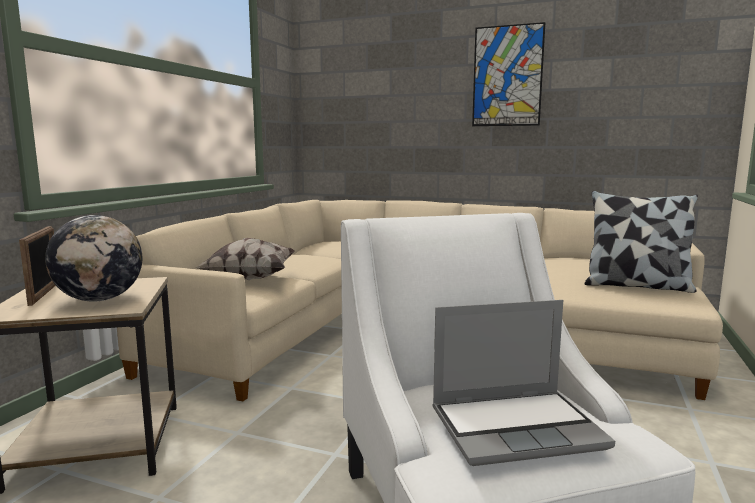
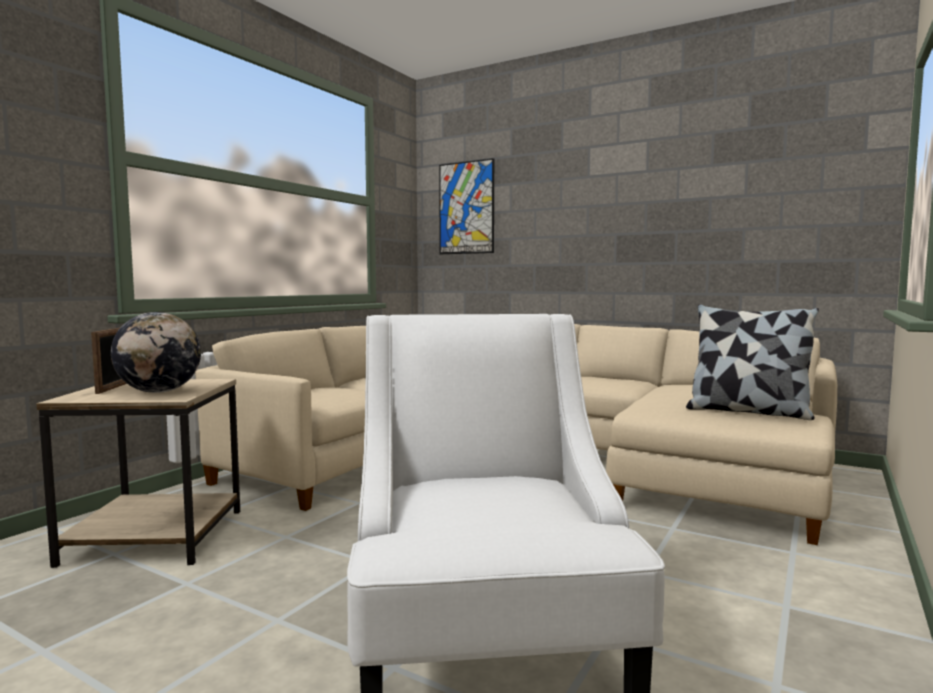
camera: 10 degrees right, 5 degrees down
pillow [196,238,294,280] -> none
laptop [433,300,615,466] -> none
picture [472,22,545,126] -> picture moved to [439,158,494,254]

